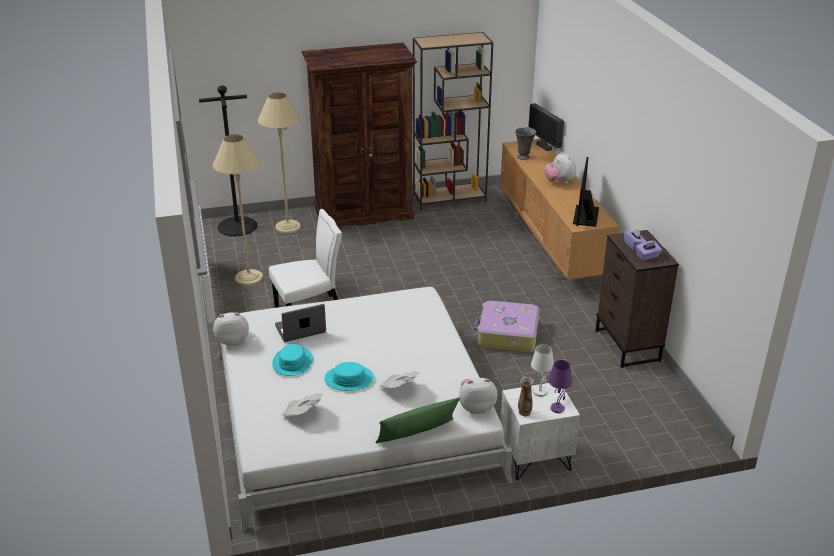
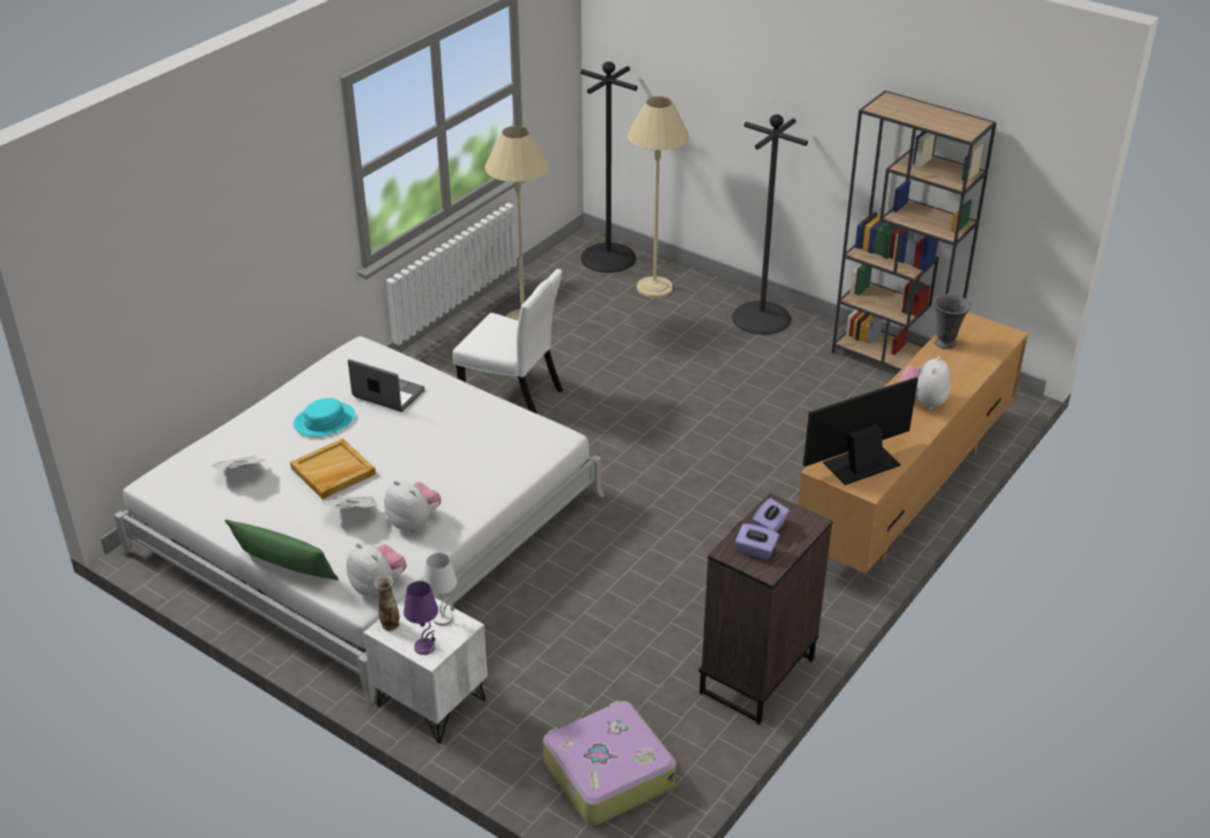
camera: 50 degrees right, 5 degrees up
plush toy [213,312,249,346] -> plush toy moved to [384,480,441,532]
brown wardrobe [302,43,417,228] -> black clothes rack [732,115,808,335]
turquoise hat [324,362,374,391] -> beige tray [290,438,376,499]
suitcase [474,301,539,352] -> suitcase moved to [543,700,676,826]
monitor [528,103,564,151] -> none

